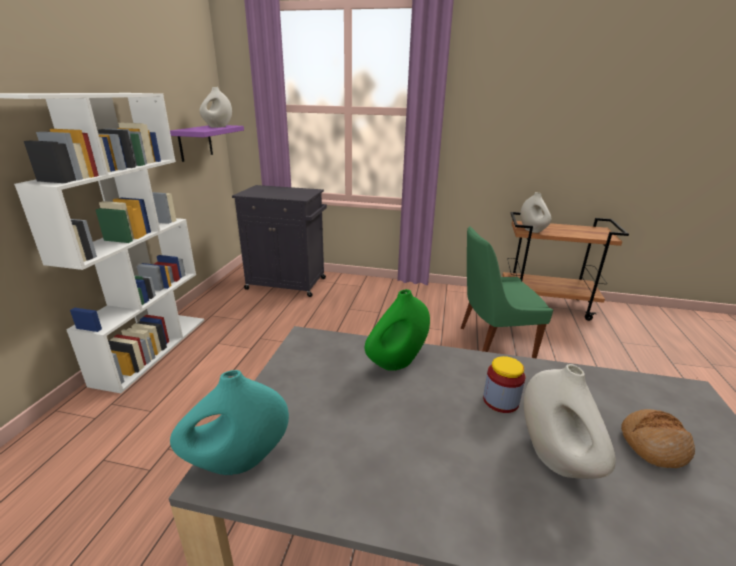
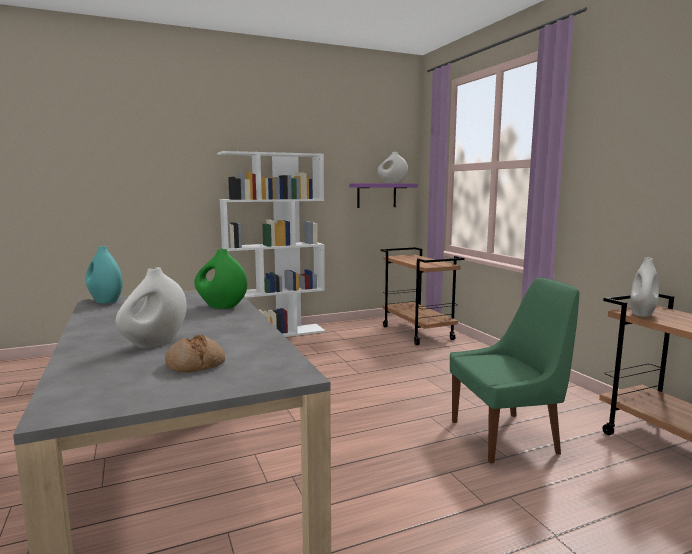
camera: 55 degrees right, 15 degrees down
black cabinet [232,185,327,297] -> brown cart [381,247,465,345]
green chair [461,226,553,358] -> green chair turned 120 degrees clockwise [450,277,579,464]
jar [483,356,525,413] -> none

